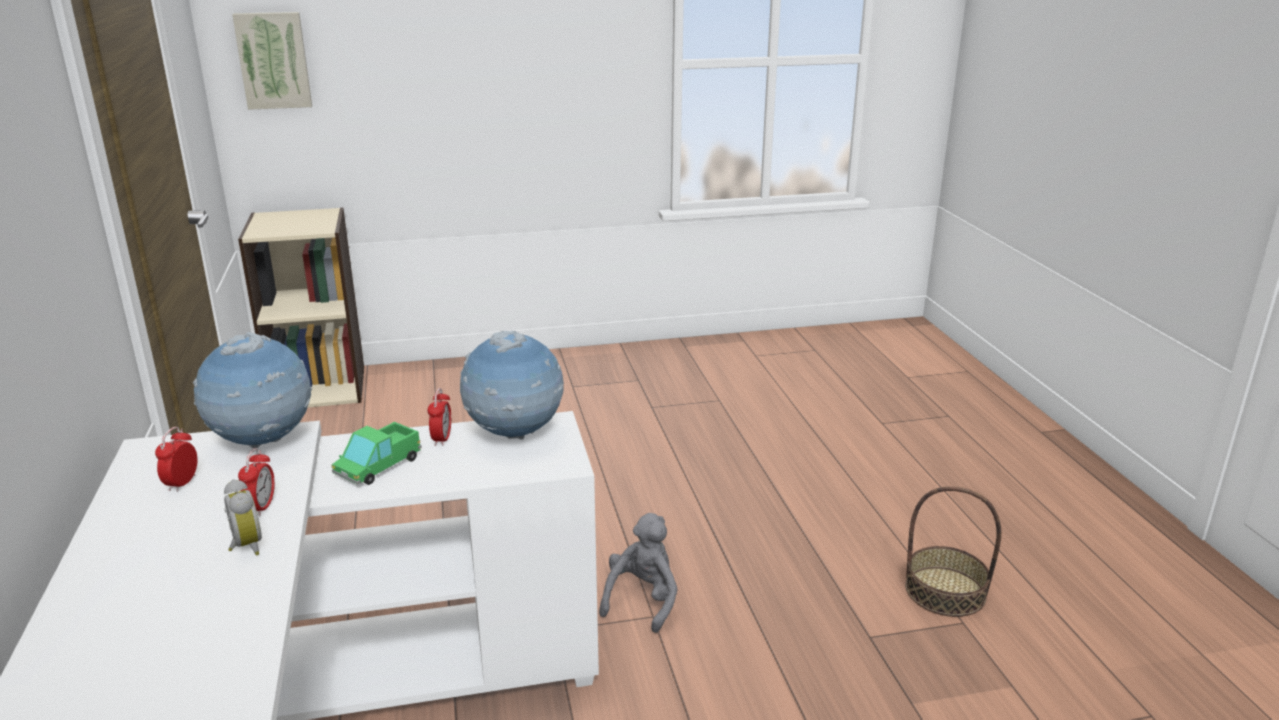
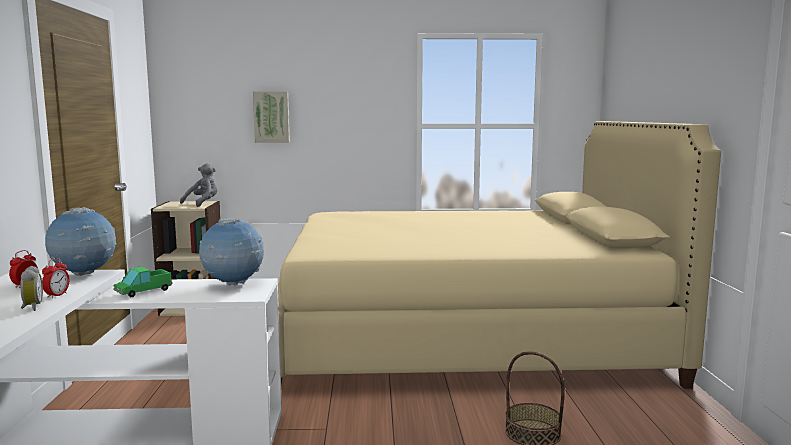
camera: 10 degrees right, 15 degrees down
picture [232,12,312,110] -> picture moved to [253,91,290,143]
alarm clock [427,388,451,446] -> none
grey plush toy [599,513,678,633] -> grey plush toy moved to [180,164,217,207]
none -> beige bed [278,121,721,389]

